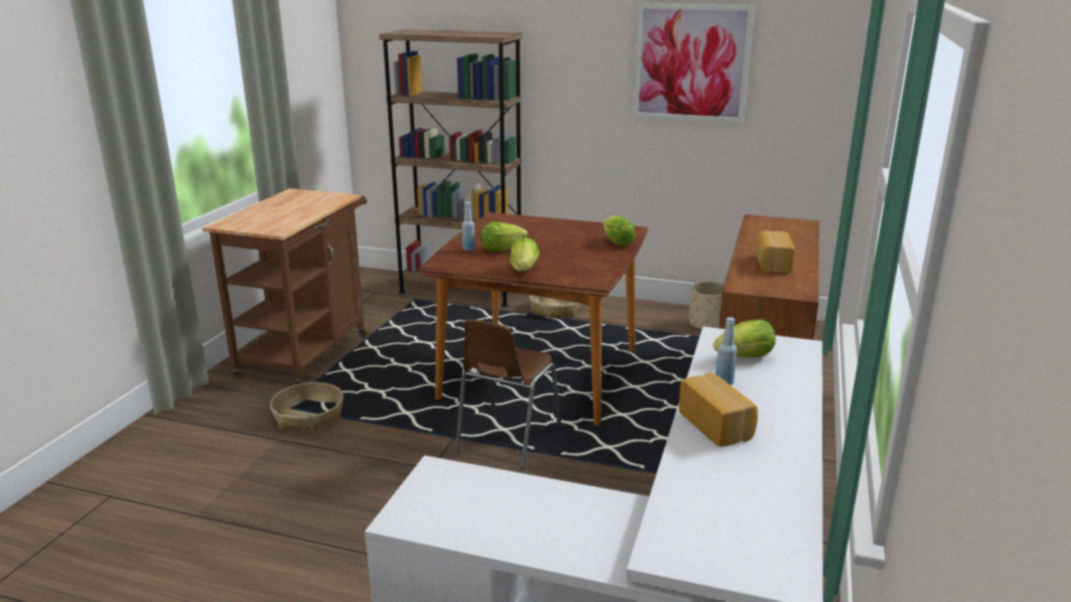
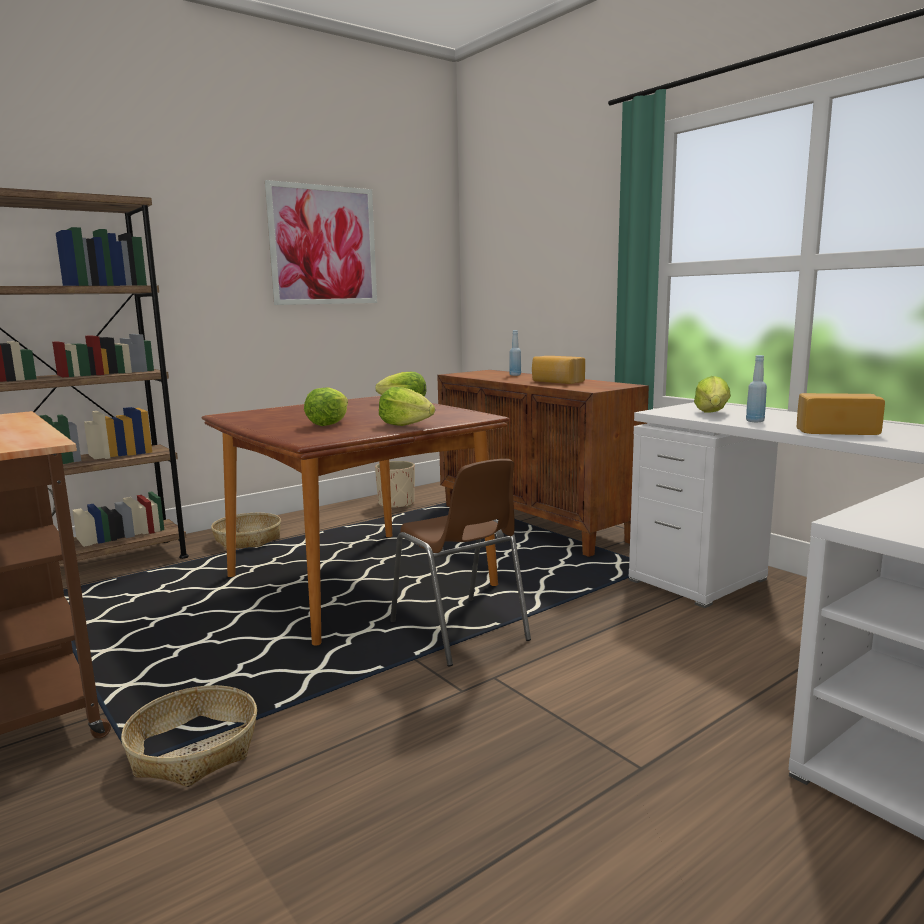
camera: 55 degrees left, 10 degrees down
blue bottle [462,202,475,251] -> blue bottle moved to [509,330,521,376]

